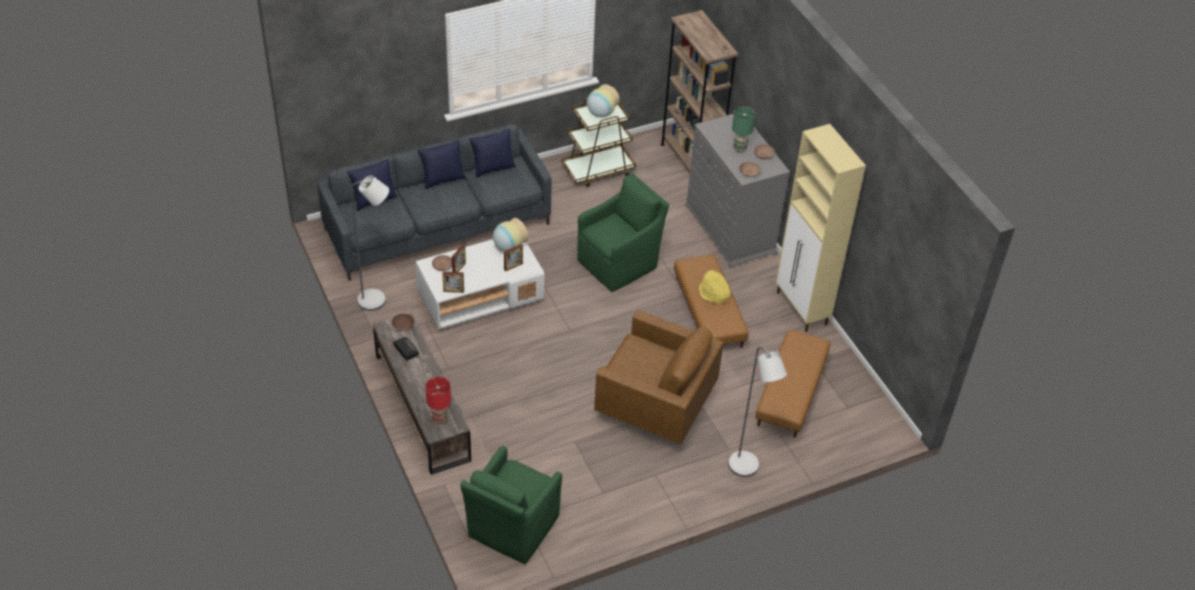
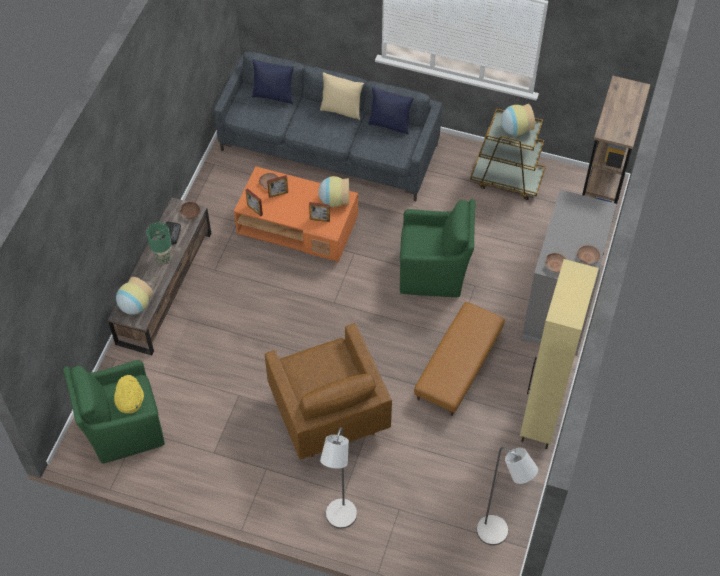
camera: 45 degrees right, 10 degrees up
grey floor lamp [350,175,389,311] -> grey floor lamp moved to [477,447,538,545]
white coffee table [415,239,544,330] -> orange coffee table [234,166,358,262]
blue pillow [418,140,466,189] -> beige pillow [320,73,364,120]
red table lamp [426,377,451,424] -> vase [116,277,153,315]
yellow hat [699,270,731,303] -> yellow hat moved to [114,375,144,413]
green table lamp [732,106,756,152] -> green table lamp moved to [146,222,172,264]
brown ottoman [755,330,830,438] -> none

